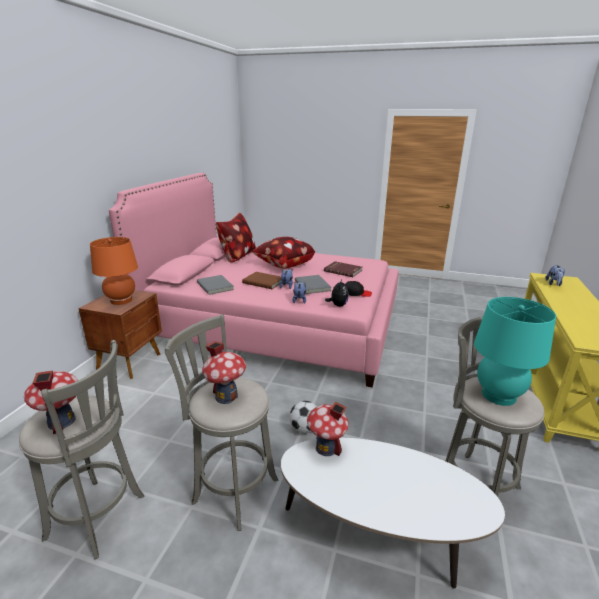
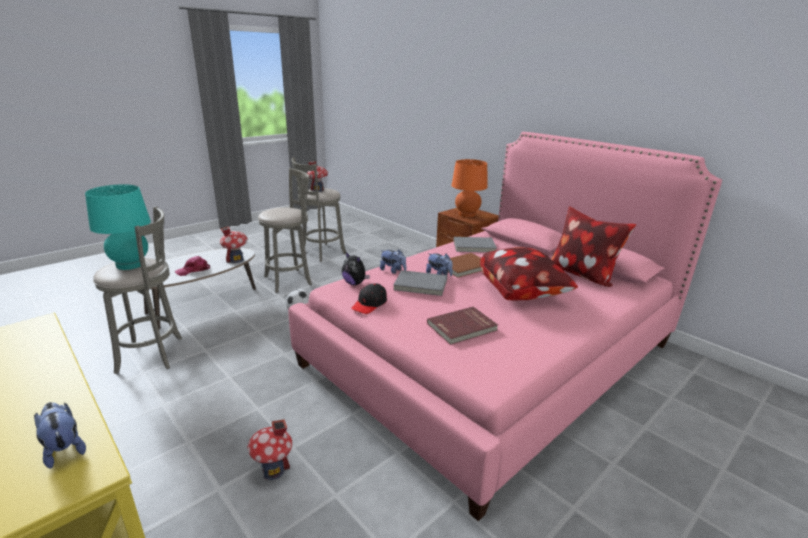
camera: 120 degrees right, 0 degrees up
toy house [202,341,246,404] -> toy house moved to [248,419,292,480]
none -> pink cap [175,256,210,276]

